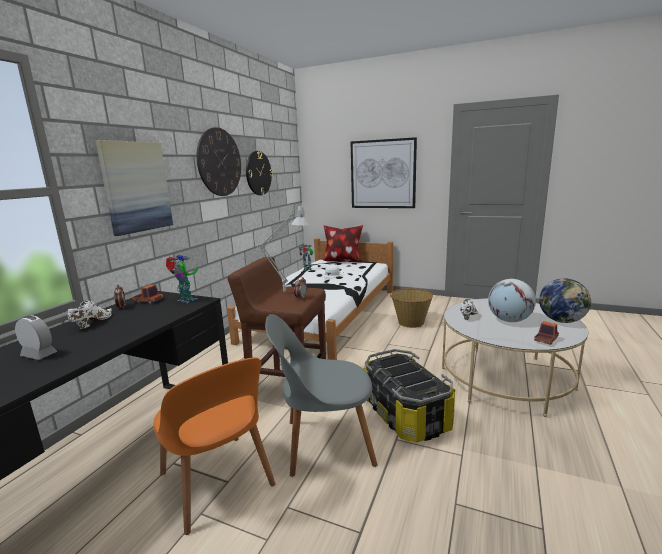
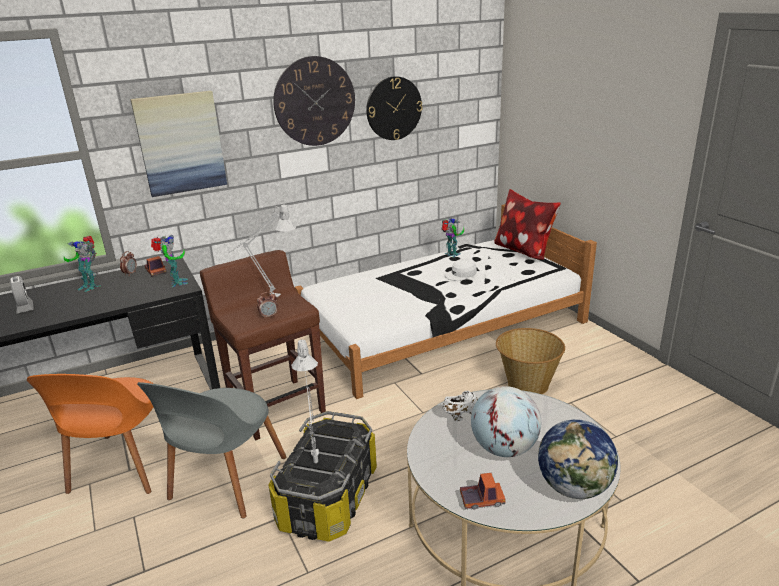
camera: 40 degrees right, 10 degrees up
white shoe [68,300,112,329] -> toy robot [64,236,98,292]
grey chair [265,314,377,477] -> grey chair turned 105 degrees counterclockwise [137,382,286,519]
picture [351,137,417,208] -> none
none -> grey table lamp [291,339,319,463]

